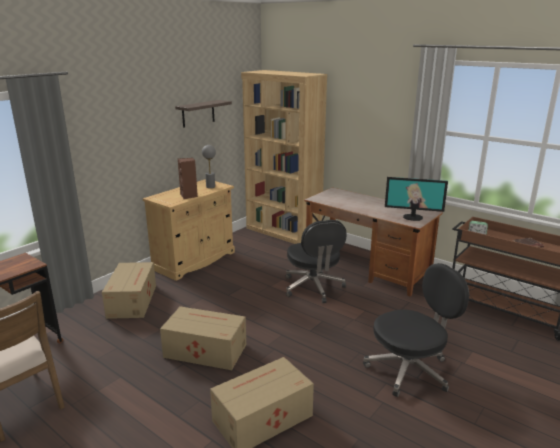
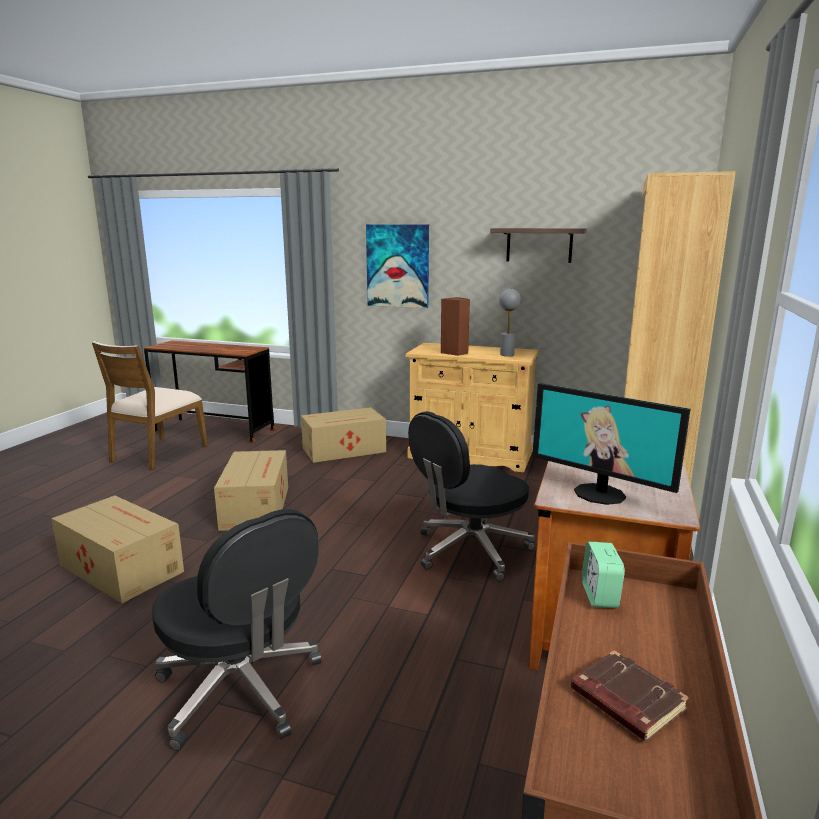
camera: 70 degrees right, 5 degrees down
monitor [385,177,448,221] -> monitor turned 45 degrees counterclockwise [532,383,691,505]
none -> picture [366,224,429,308]

